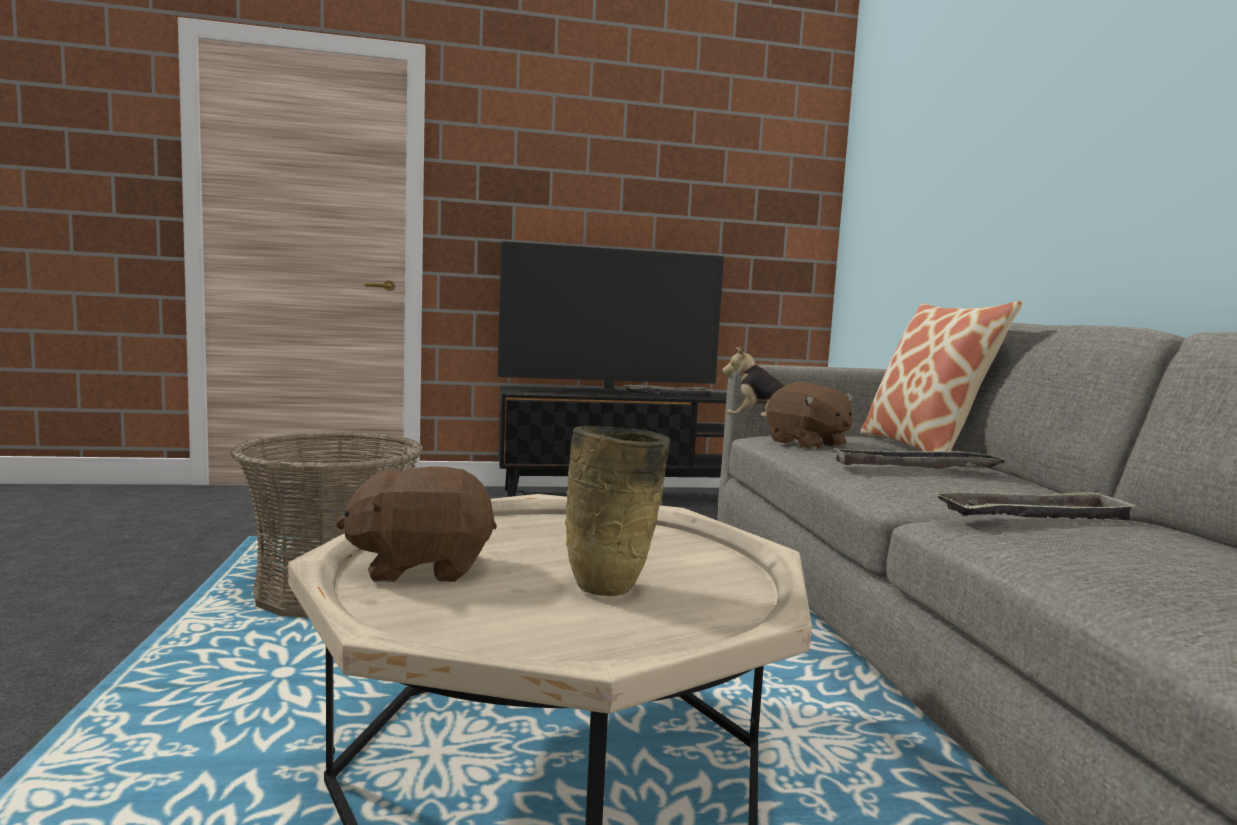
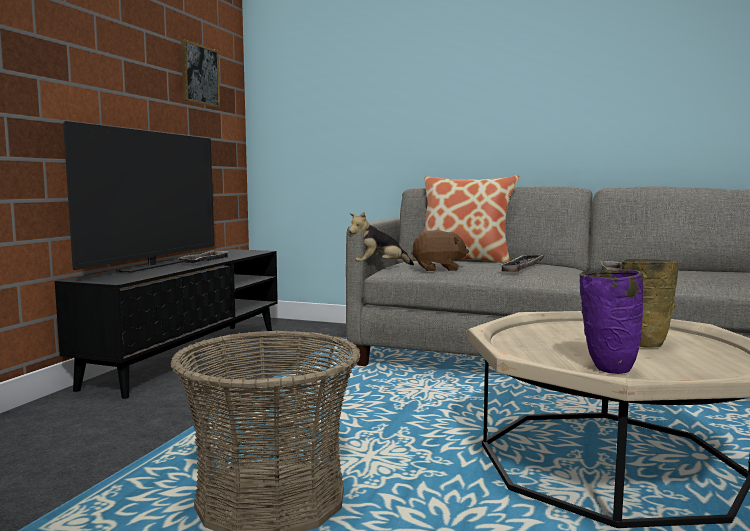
camera: 60 degrees left, 0 degrees up
brown plush toy [336,466,497,582] -> purple vase [579,269,643,374]
none -> picture [181,39,220,107]

